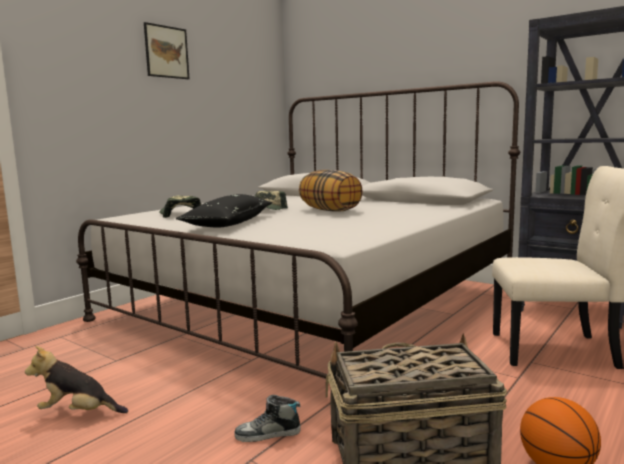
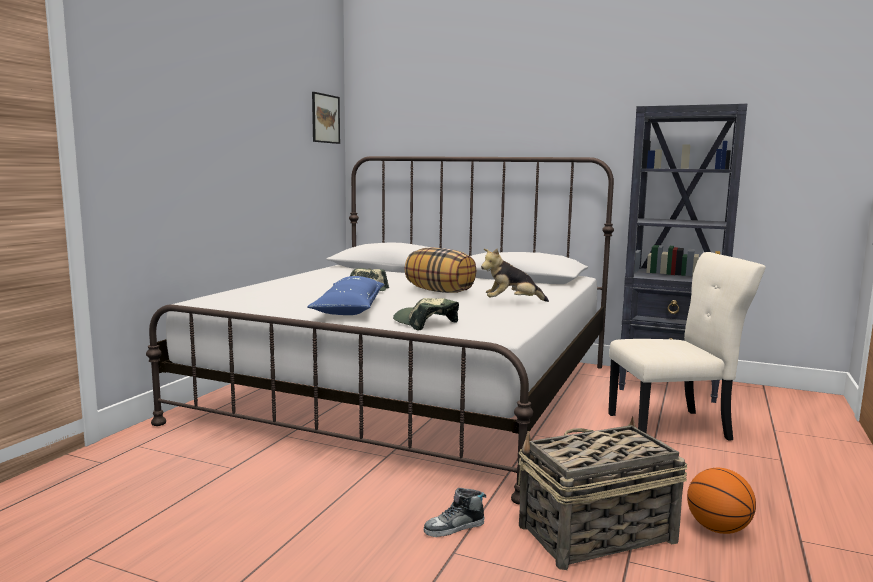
camera: 15 degrees left, 0 degrees up
plush toy [25,346,128,413] -> plush toy moved to [481,248,549,302]
picture [144,22,189,79] -> picture moved to [312,92,340,144]
cap [159,196,202,218] -> cap moved to [393,298,459,331]
black pillow [176,194,272,228] -> blue pillow [307,276,384,315]

